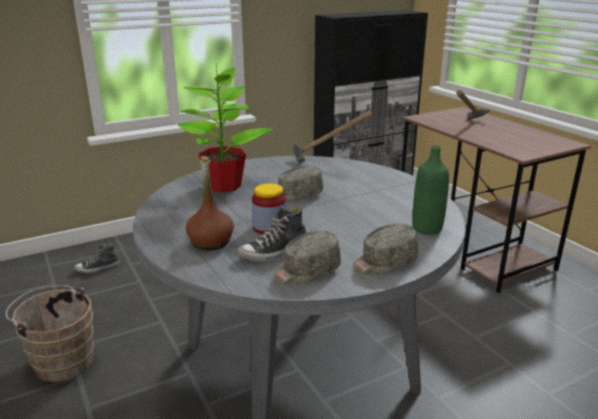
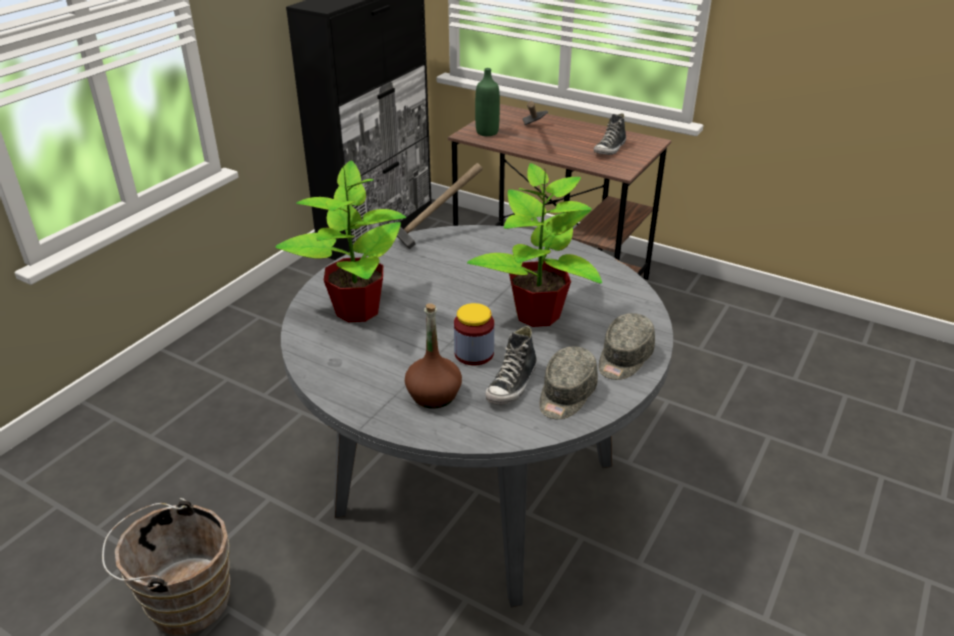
camera: 30 degrees left, 10 degrees up
shoe [74,243,120,273] -> shoe moved to [594,113,626,155]
grey cap [279,166,323,201] -> none
green bottle [412,146,449,235] -> green bottle moved to [475,68,500,136]
none -> potted plant [467,163,602,327]

